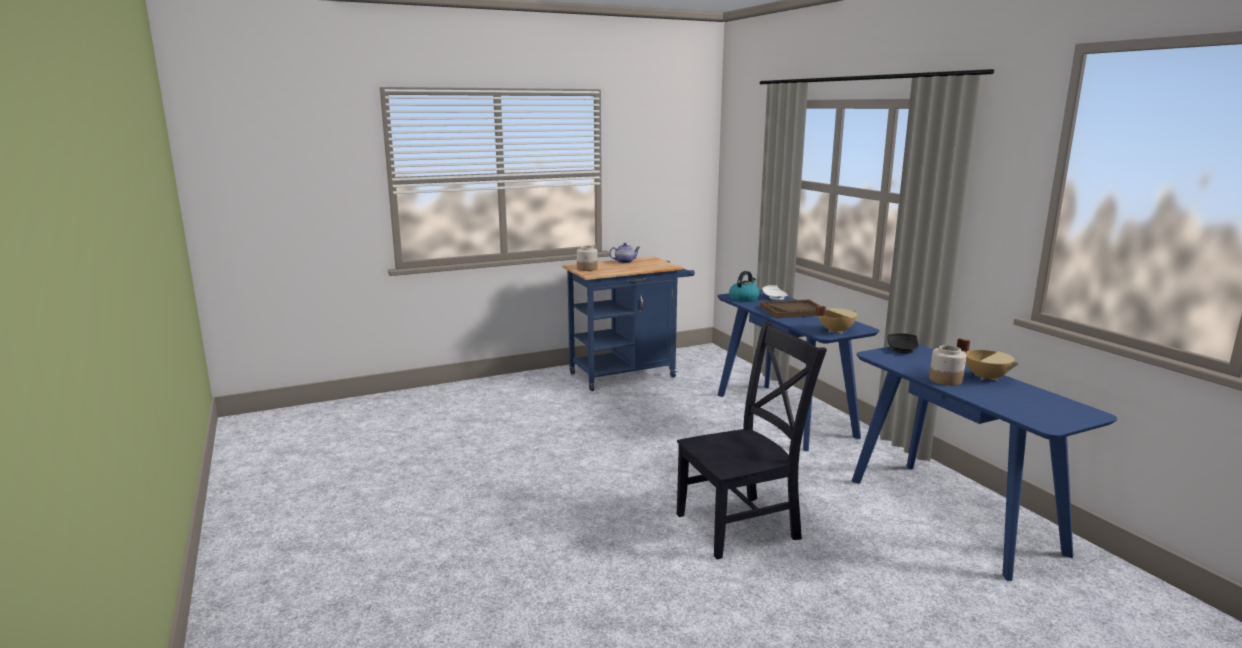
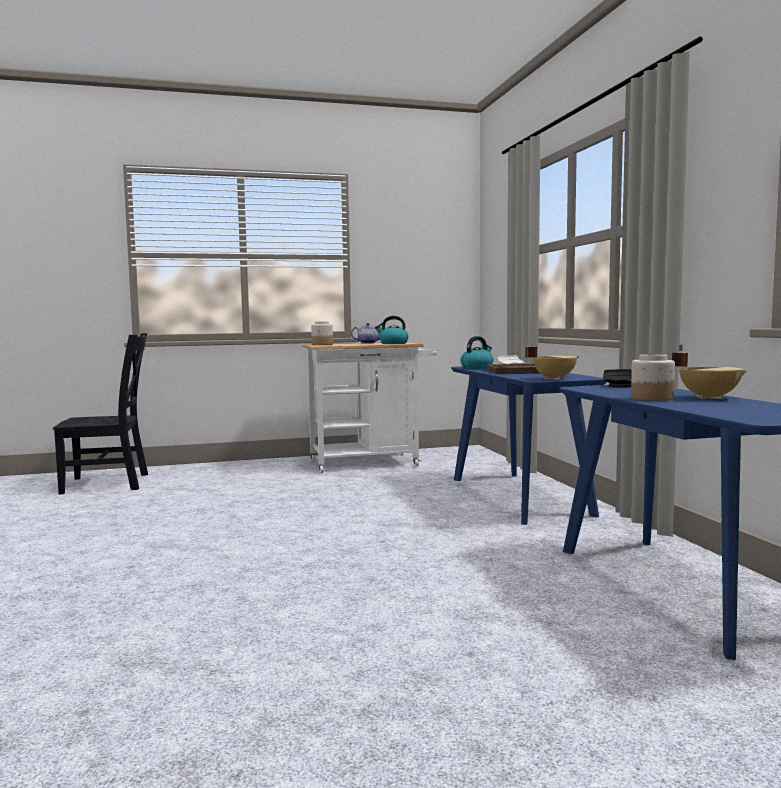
camera: 10 degrees right, 10 degrees down
blue cart [562,257,695,391] -> white cart [302,342,438,473]
black chair [677,322,827,560] -> black chair moved to [53,333,148,495]
none -> kettle [375,316,408,344]

